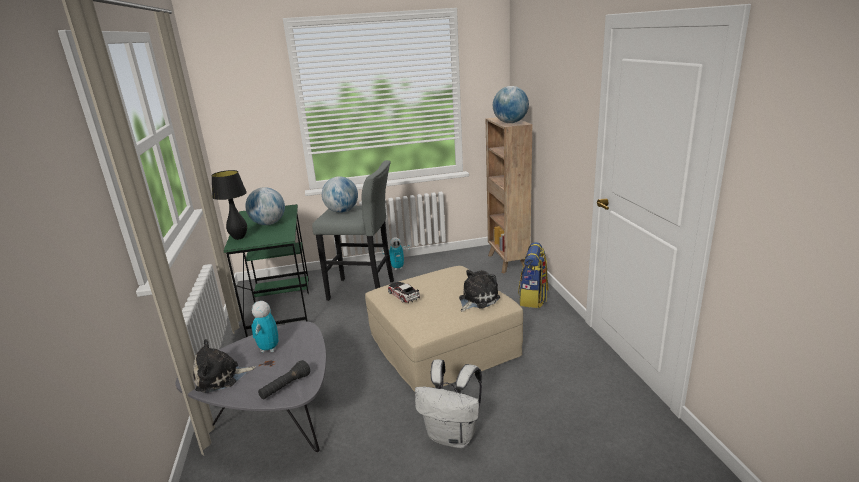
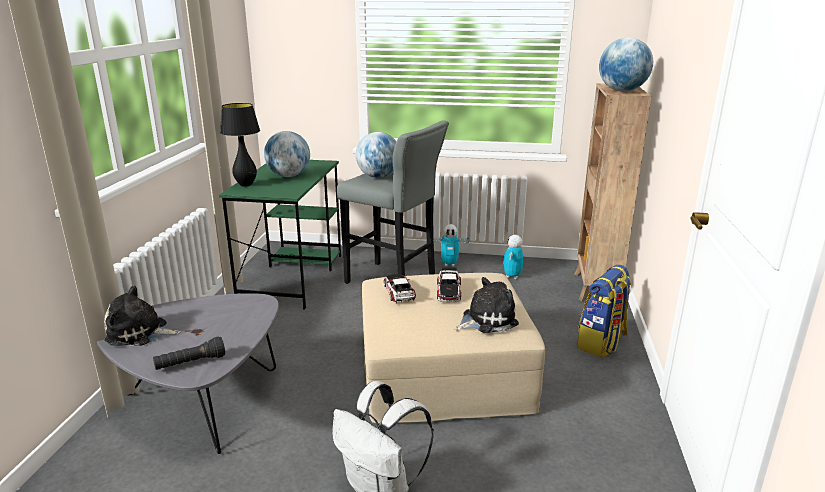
camera: 20 degrees right, 0 degrees up
toy robot [251,301,278,352] -> toy robot moved to [503,235,523,279]
none -> toy car [437,267,461,302]

